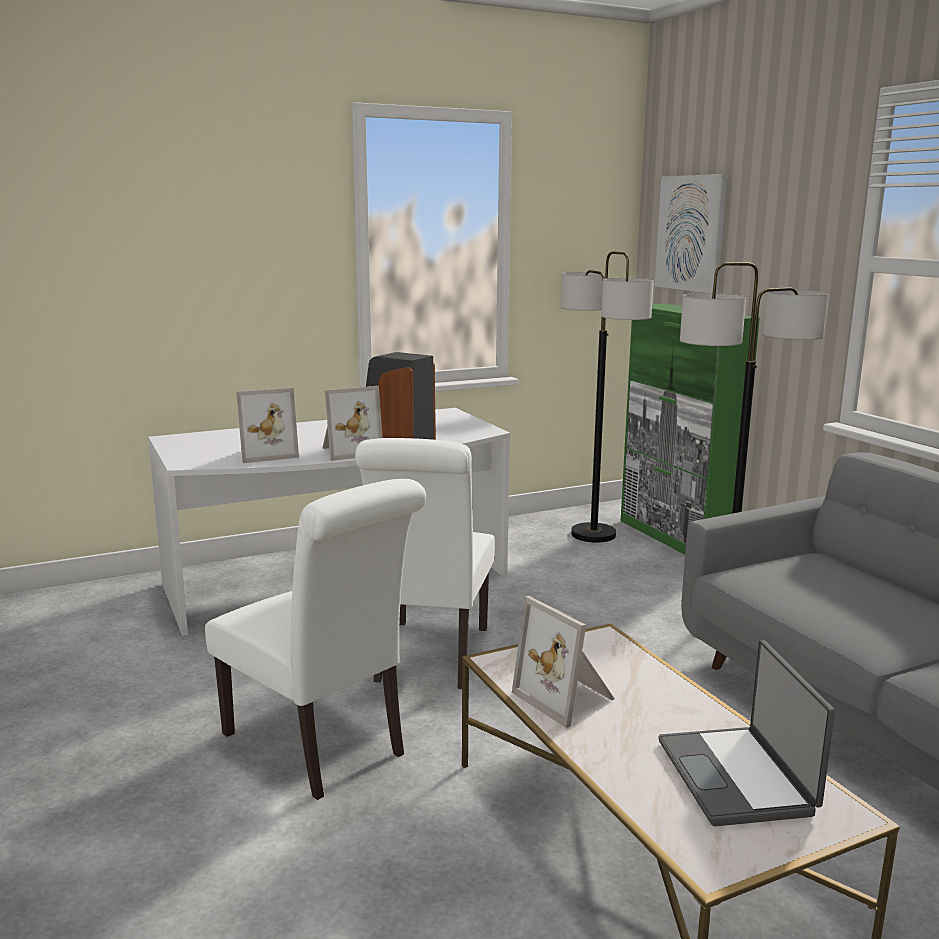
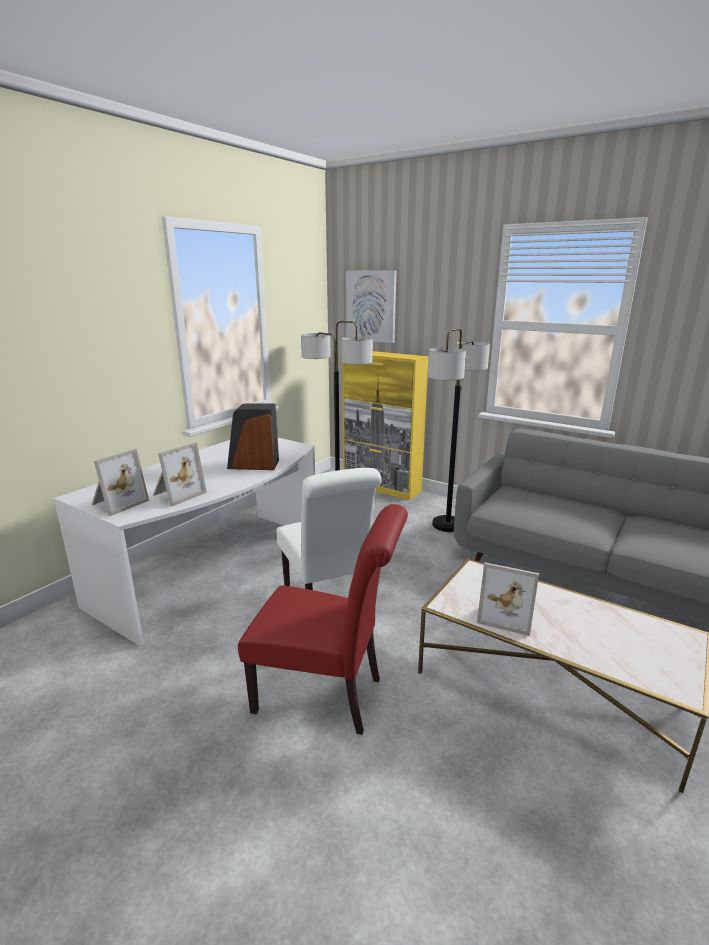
camera: 30 degrees left, 5 degrees up
white chair [205,479,426,800] -> red chair [238,504,408,735]
picture frame [322,386,383,461] -> picture frame moved to [92,449,149,516]
green cabinet [621,304,760,555] -> yellow cabinet [343,351,429,500]
laptop [658,640,835,826] -> none

